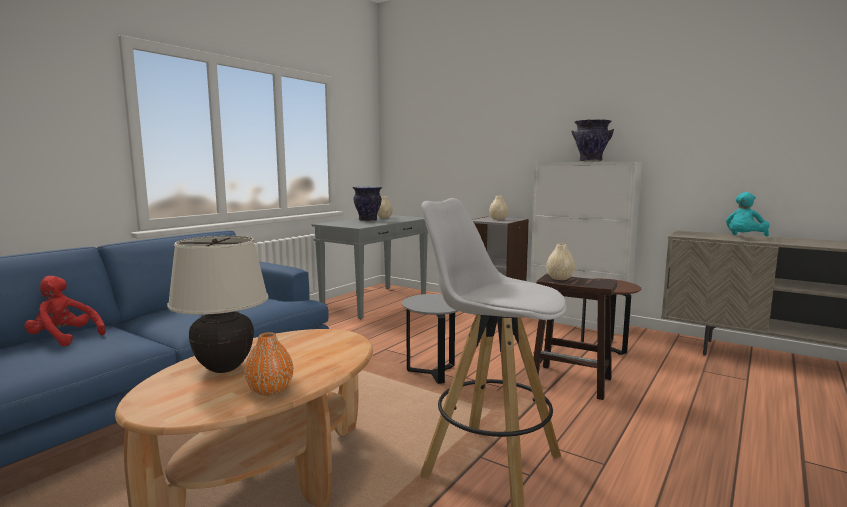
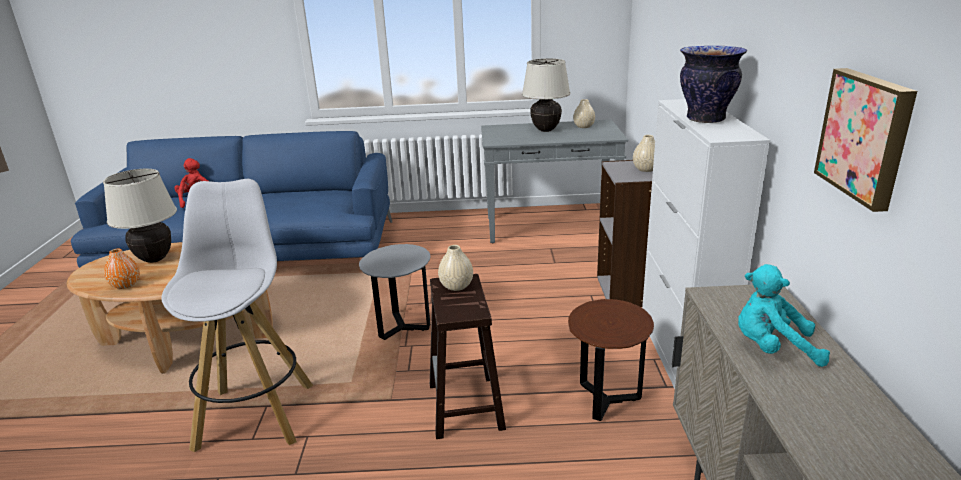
camera: 55 degrees right, 15 degrees up
vase [352,187,382,221] -> beige table lamp [522,58,570,132]
none -> picture [814,68,917,212]

